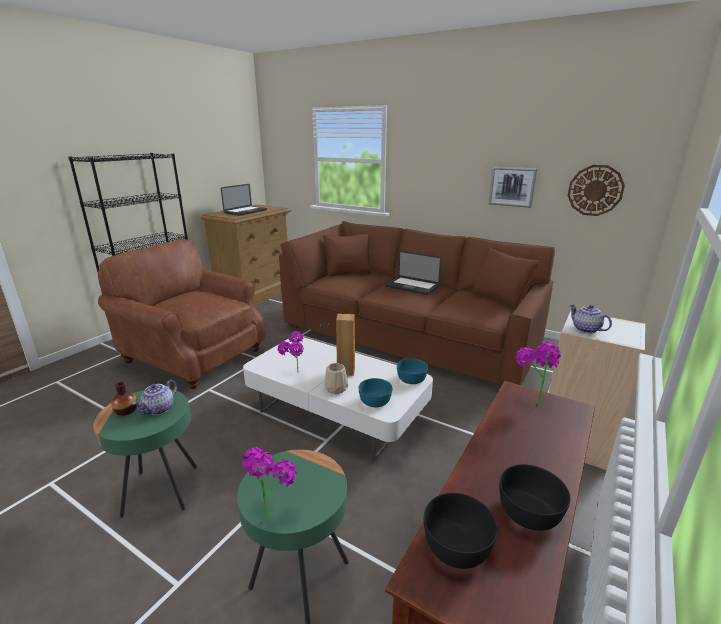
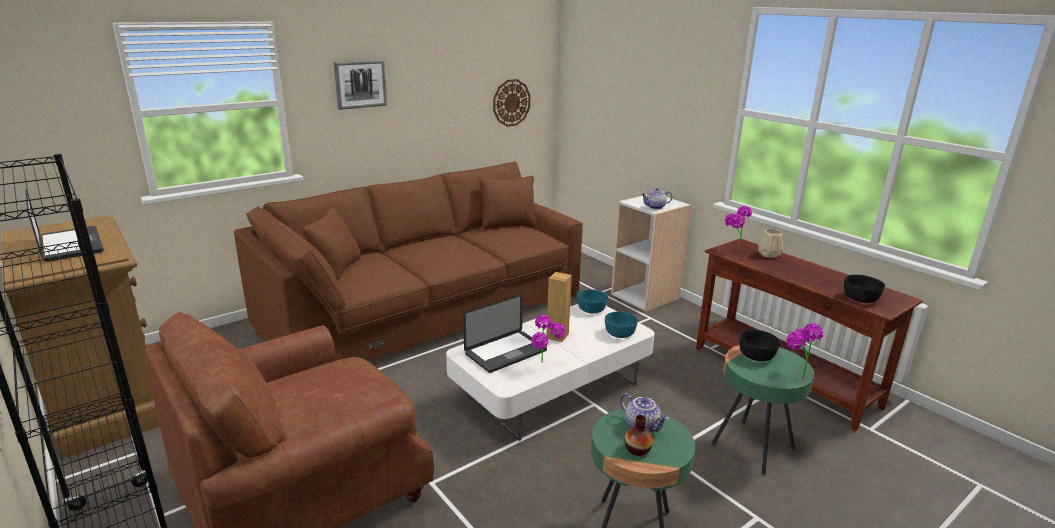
camera: 70 degrees left, 0 degrees up
beige vase [324,363,348,394] -> beige vase moved to [758,229,783,258]
laptop [385,251,442,295] -> laptop moved to [463,294,547,373]
picture [488,167,538,208] -> picture moved to [334,60,387,110]
black bowl [499,464,570,531] -> black bowl moved to [739,330,780,361]

